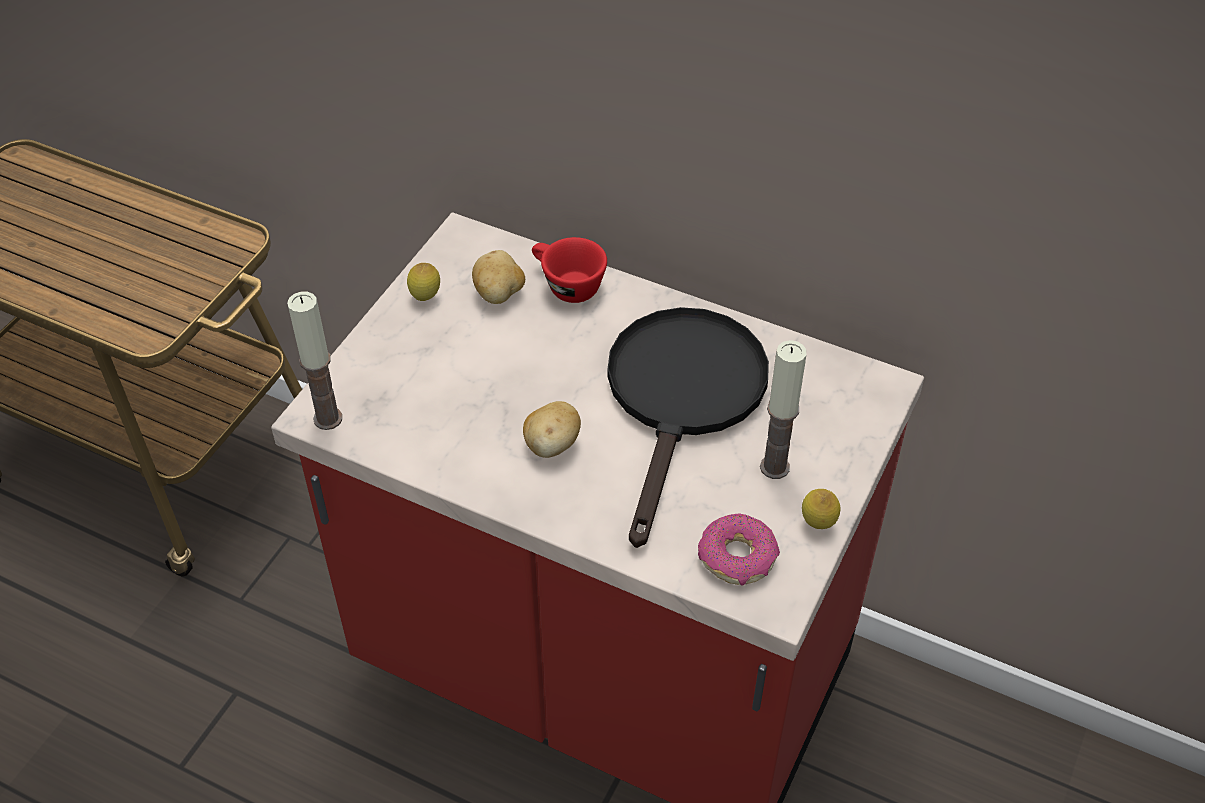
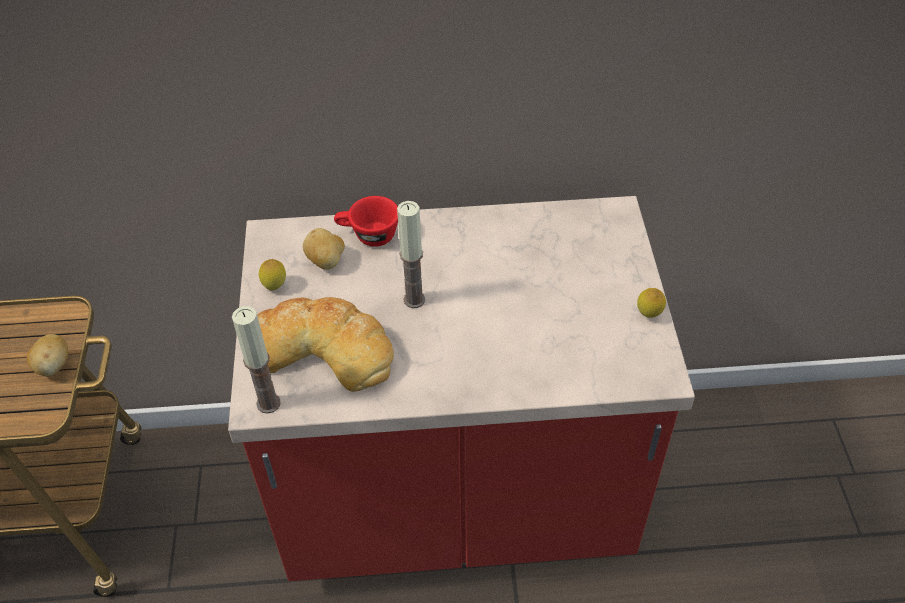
camera: 30 degrees left, 0 degrees up
potato [523,401,581,458] -> potato moved to [27,334,68,376]
black frying pan [608,307,769,548] -> none
donut [698,513,780,586] -> none
candle [760,340,807,479] -> candle moved to [397,201,425,308]
none -> bread [257,297,394,392]

